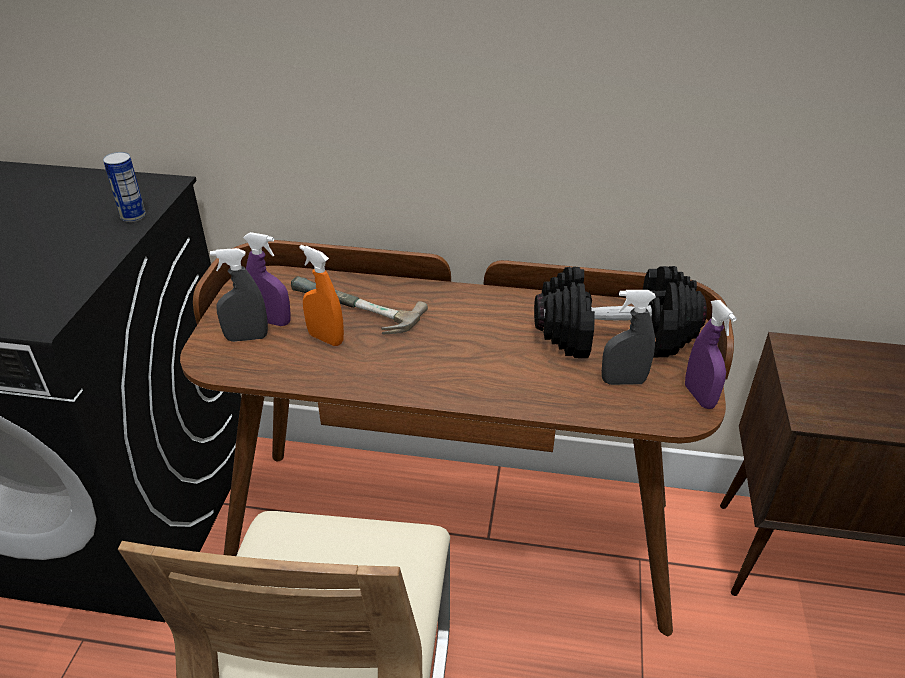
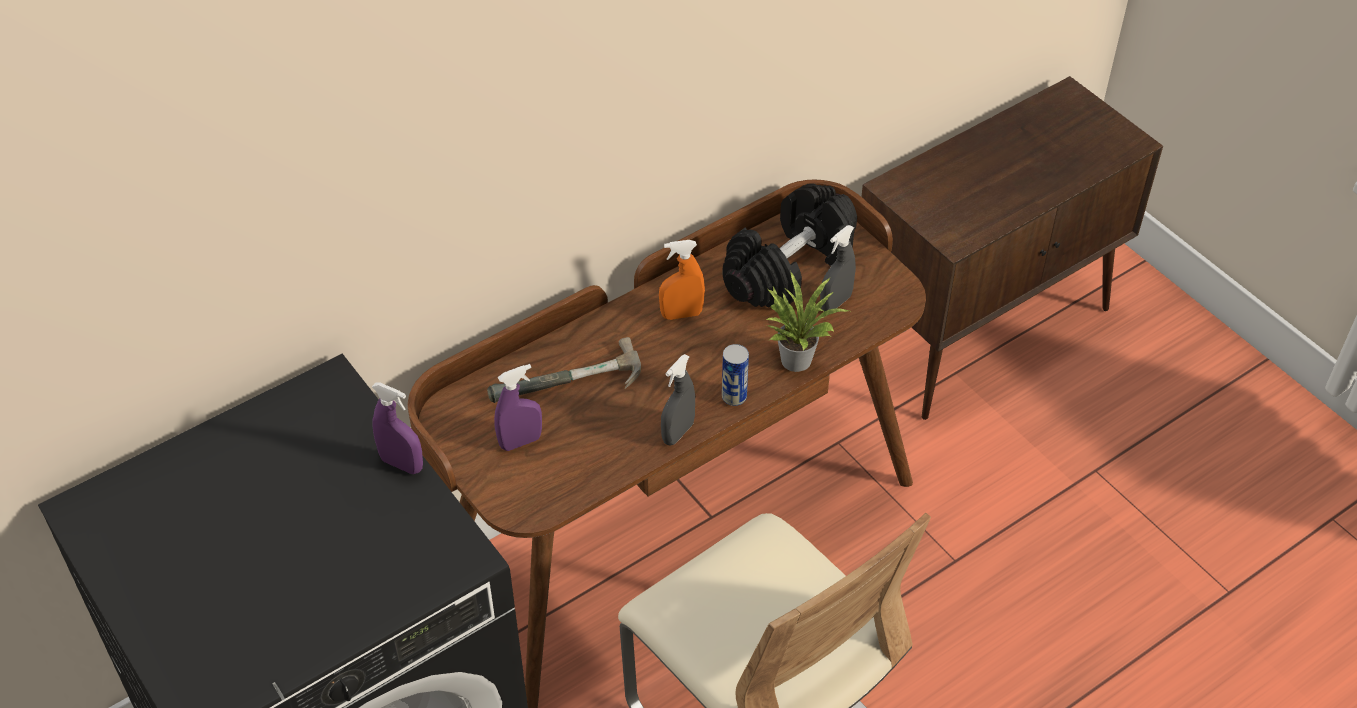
camera: 45 degrees left, 10 degrees up
can [103,152,146,222] -> can moved to [722,344,749,406]
grey spray bottle [210,248,268,342] -> grey spray bottle moved to [661,354,695,446]
orange spray bottle [299,245,344,346] -> orange spray bottle moved to [659,240,705,320]
purple spray bottle [685,300,737,409] -> purple spray bottle moved to [372,383,423,474]
none -> potted plant [766,271,849,372]

